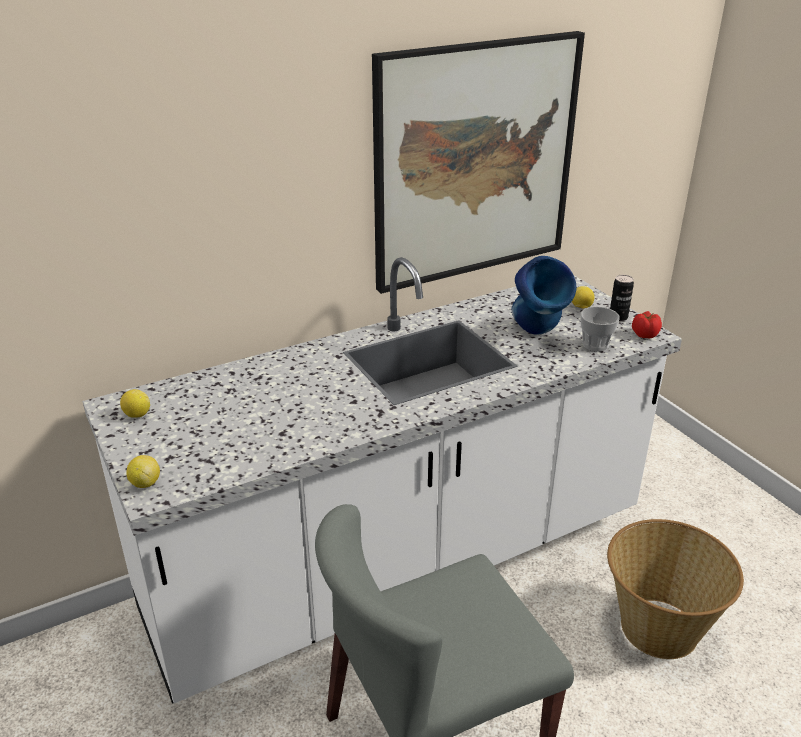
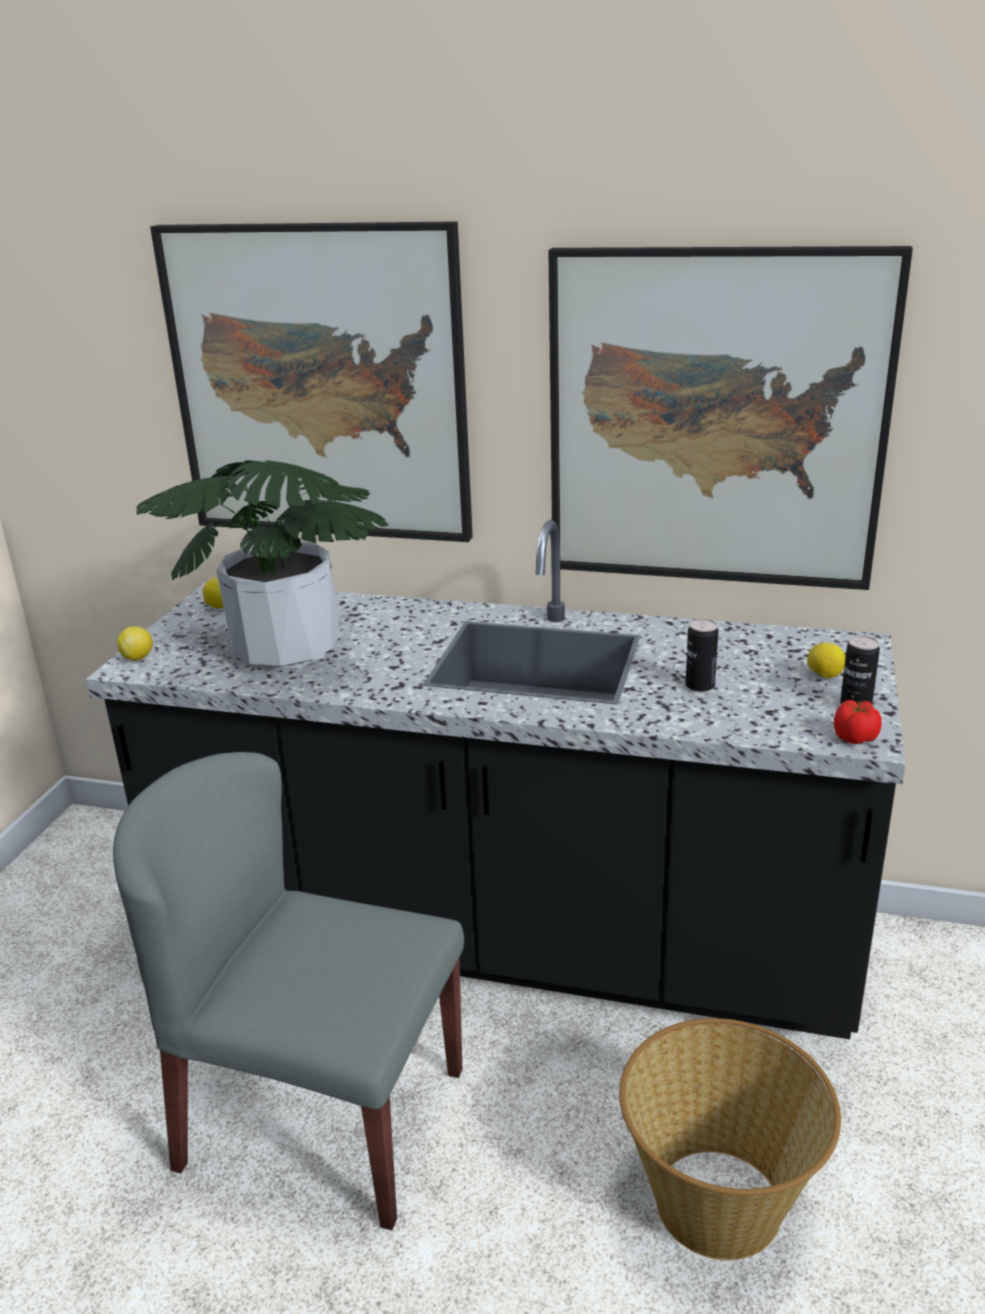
camera: 45 degrees right, 5 degrees down
white counter [82,257,682,704] -> black counter [86,520,906,1039]
blue vase [512,256,577,335] -> can [685,619,718,692]
cup [580,306,620,352] -> none
none -> potted plant [136,460,389,672]
none -> picture [150,221,473,542]

